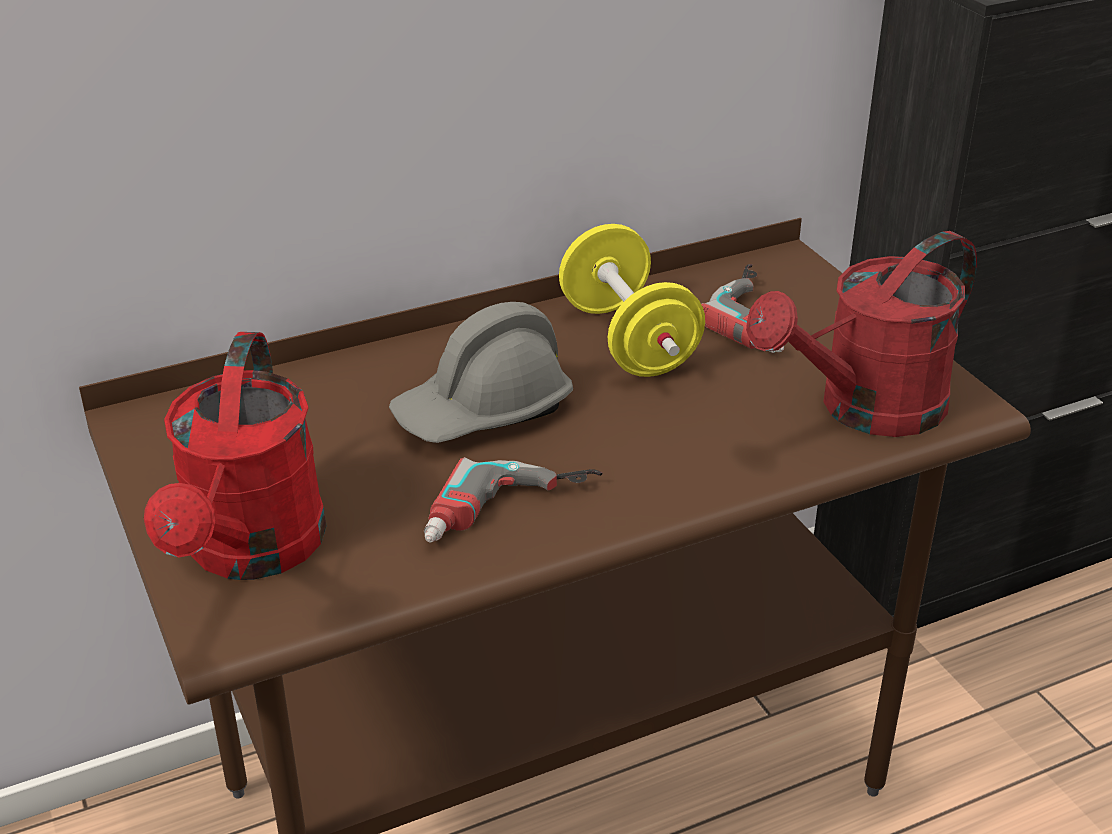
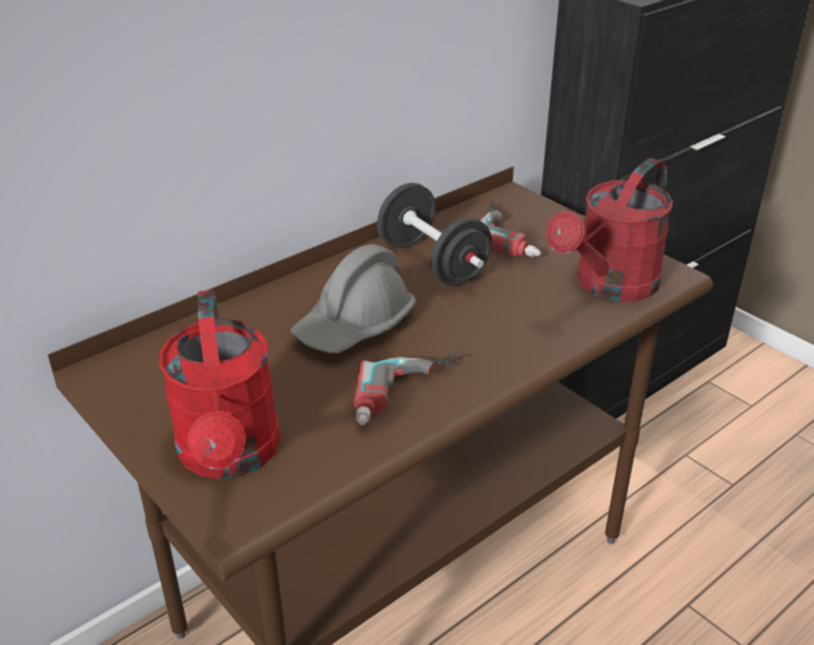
camera: 15 degrees left, 0 degrees up
yellow dumbbell [559,224,705,377] -> black dumbbell [377,183,492,286]

